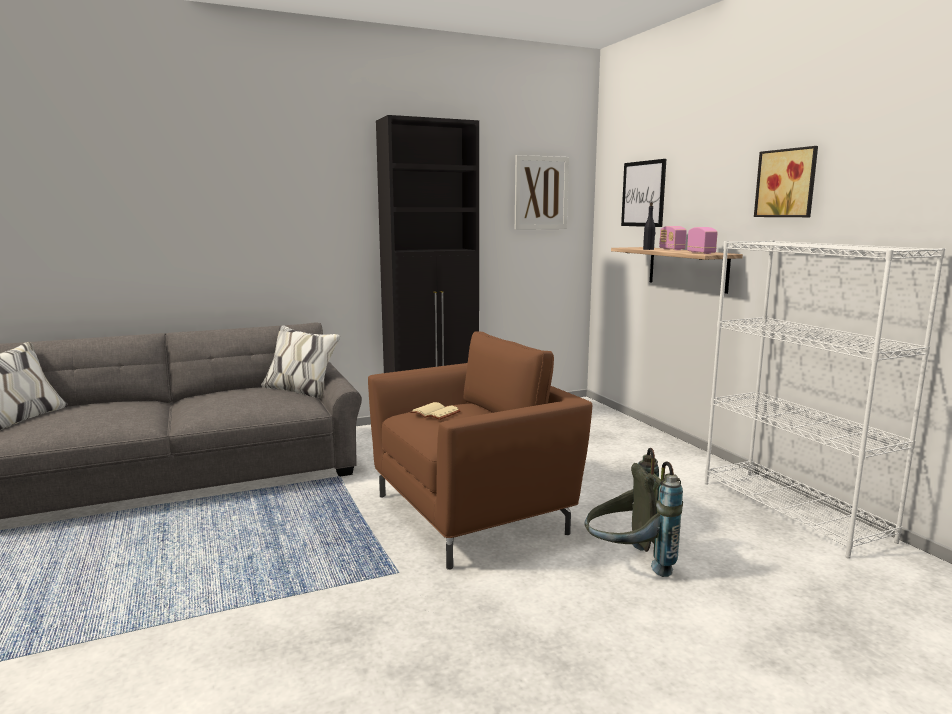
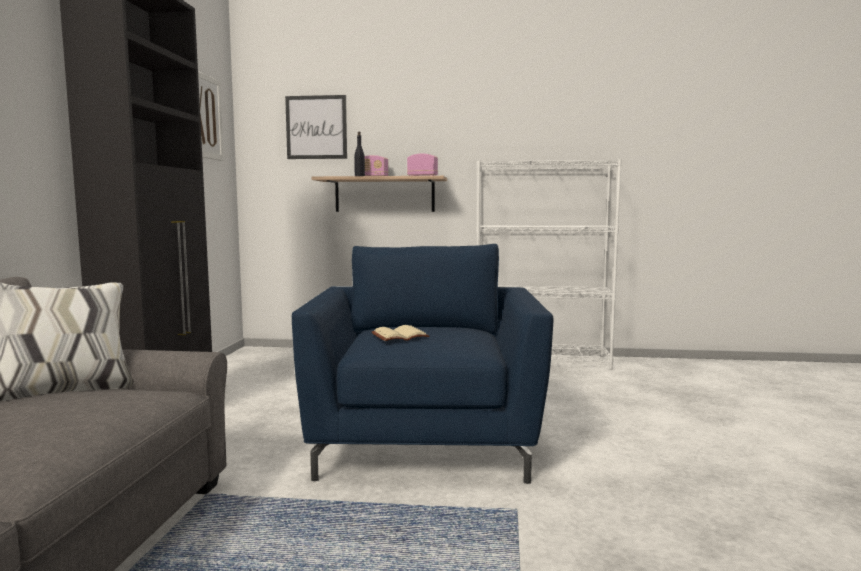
camera: 60 degrees left, 5 degrees down
brown armchair [368,331,592,570] -> blue armchair [292,244,553,484]
grey backpack [584,448,683,577] -> none
picture [754,146,818,217] -> none

